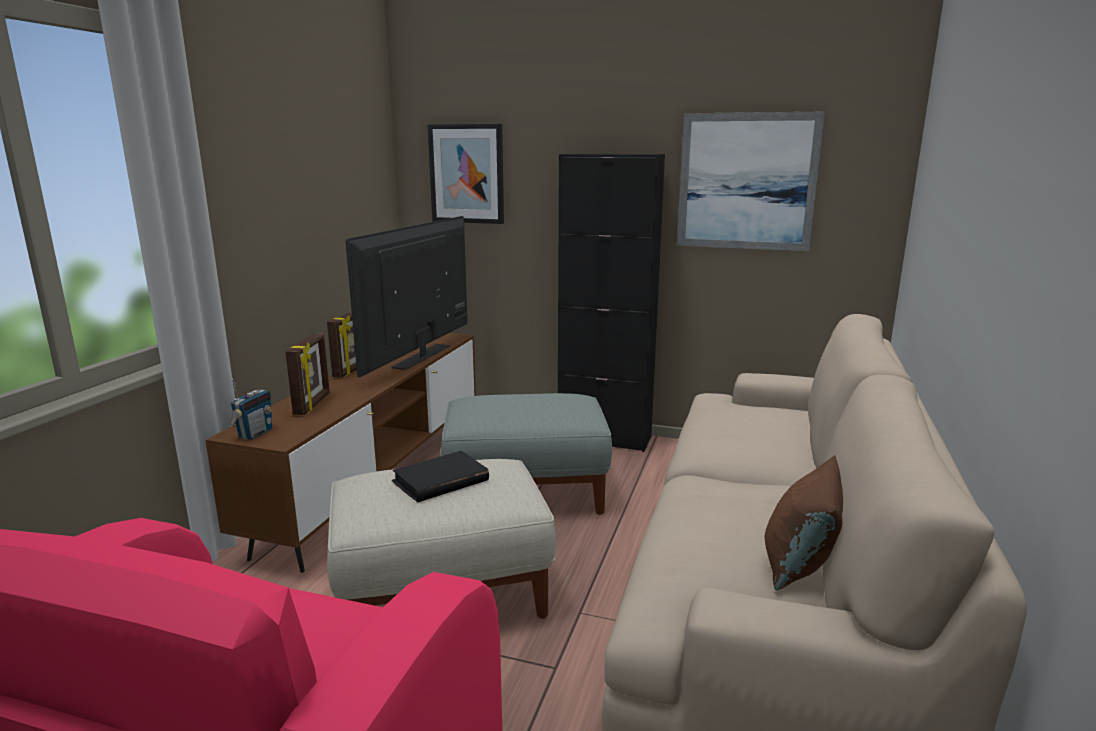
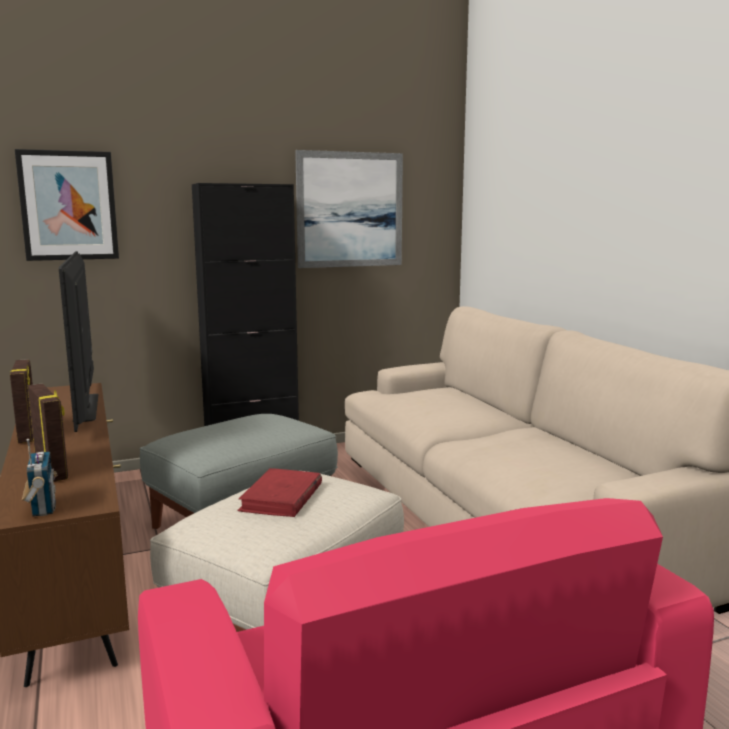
camera: 40 degrees left, 5 degrees down
black book [392,451,489,502] -> red book [238,468,322,517]
brown pillow [765,455,843,590] -> none

